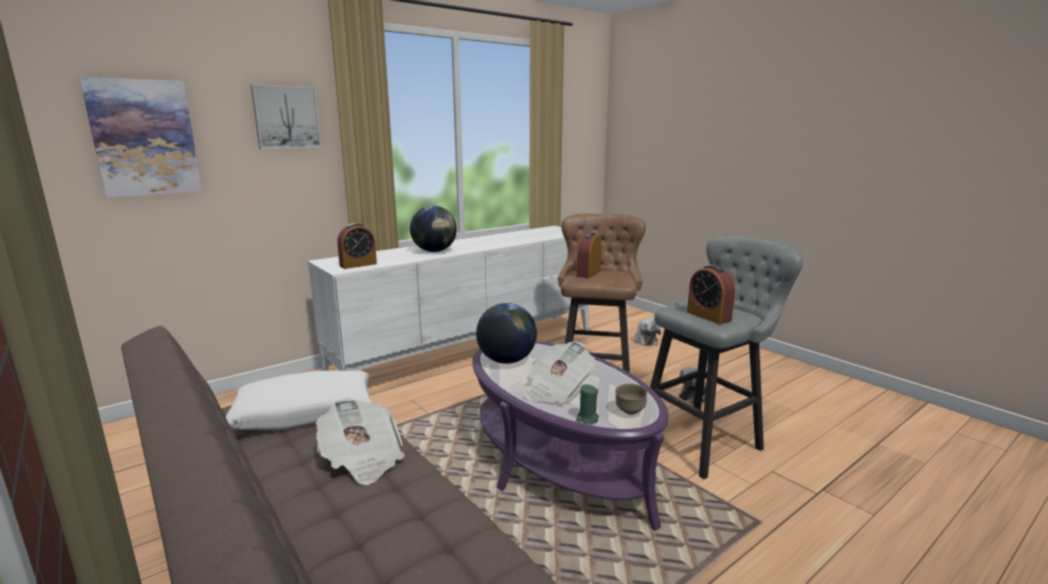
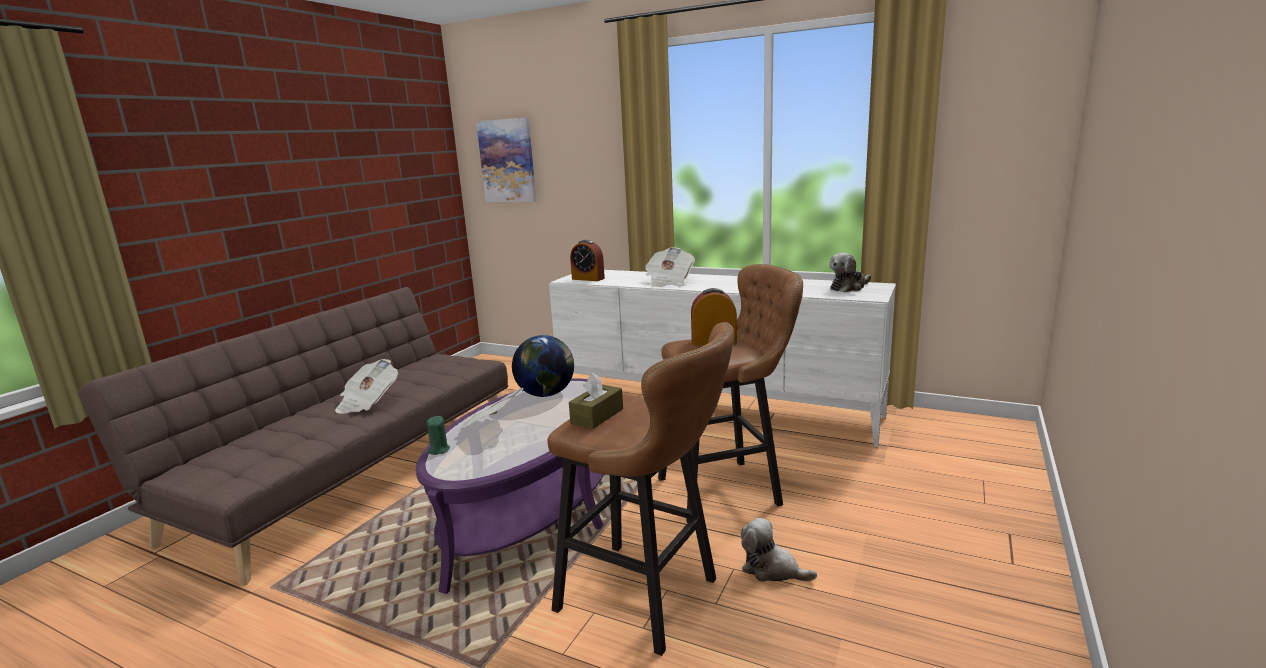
camera: 65 degrees right, 0 degrees up
white pillow [226,371,372,430] -> none
picture [251,85,321,149] -> none
globe [410,206,457,252] -> newspaper [645,247,695,287]
brown bowl [615,384,647,415] -> none
plush toy [634,318,661,346] -> plush toy moved to [829,253,871,292]
grey stool [650,235,803,479] -> brown stool [547,322,734,656]
alarm clock [687,264,735,324] -> brown tissue box [569,373,623,429]

